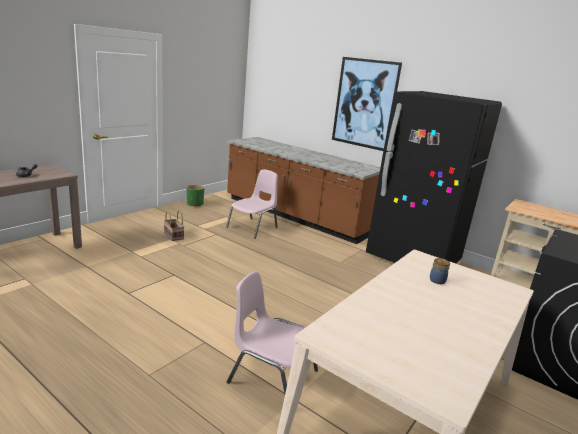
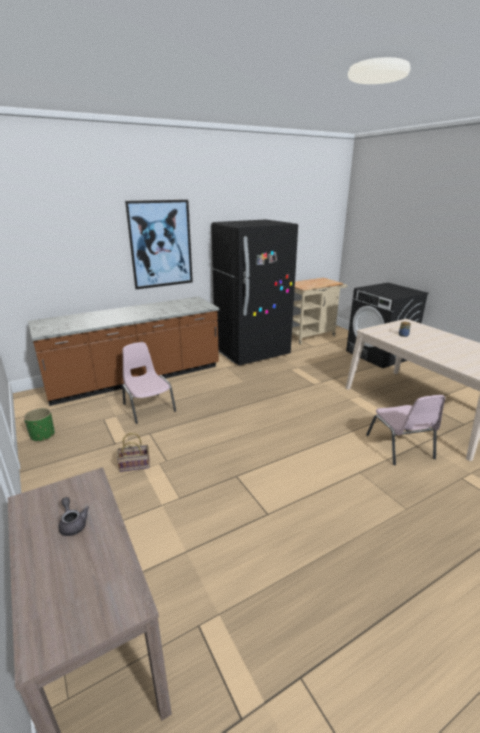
camera: 65 degrees left, 5 degrees up
pink chair [227,272,318,394] -> pink chair turned 60 degrees counterclockwise [366,395,446,465]

